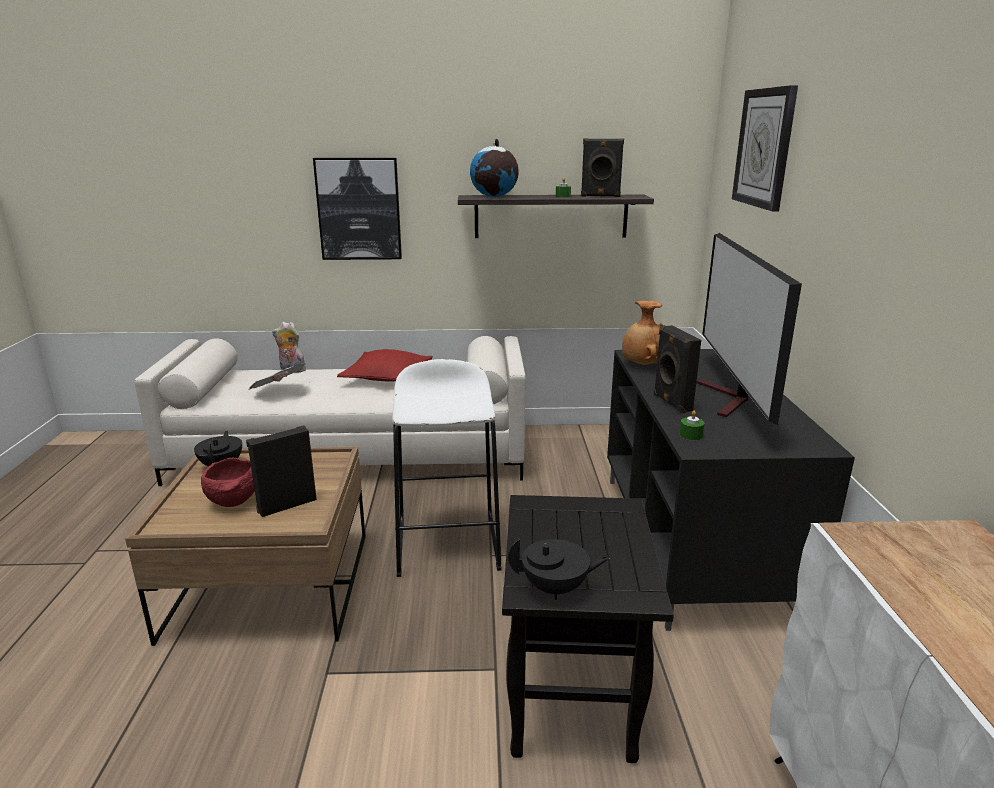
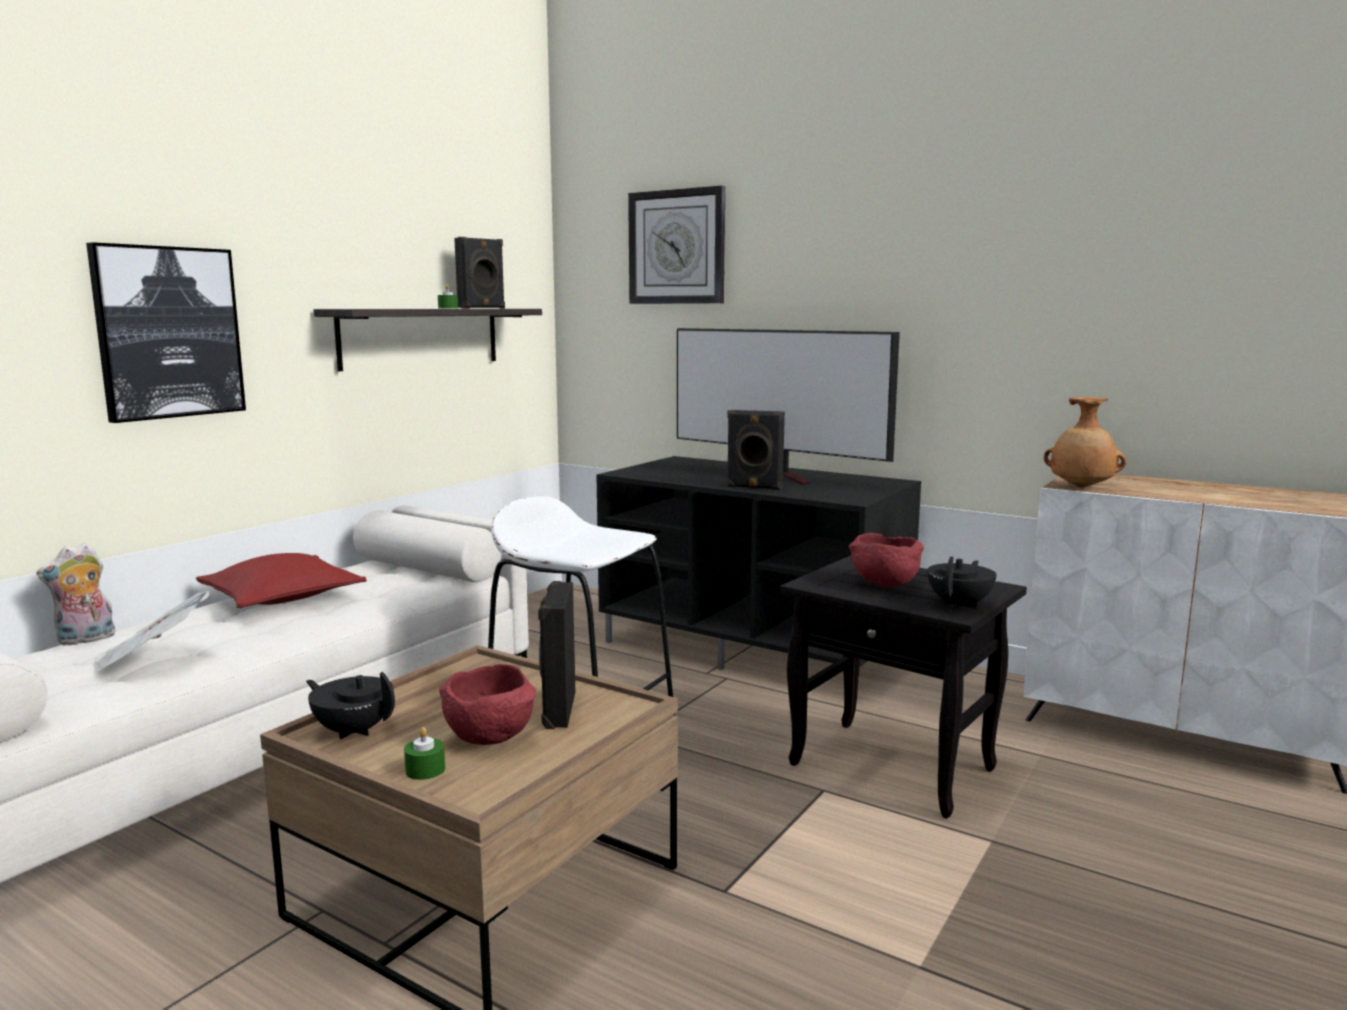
camera: 55 degrees left, 10 degrees down
globe [470,139,518,197] -> none
brown vase [622,300,663,365] -> brown vase moved to [1044,397,1126,487]
green candle [680,411,705,440] -> green candle moved to [404,727,445,780]
none -> red bowl [849,533,924,587]

